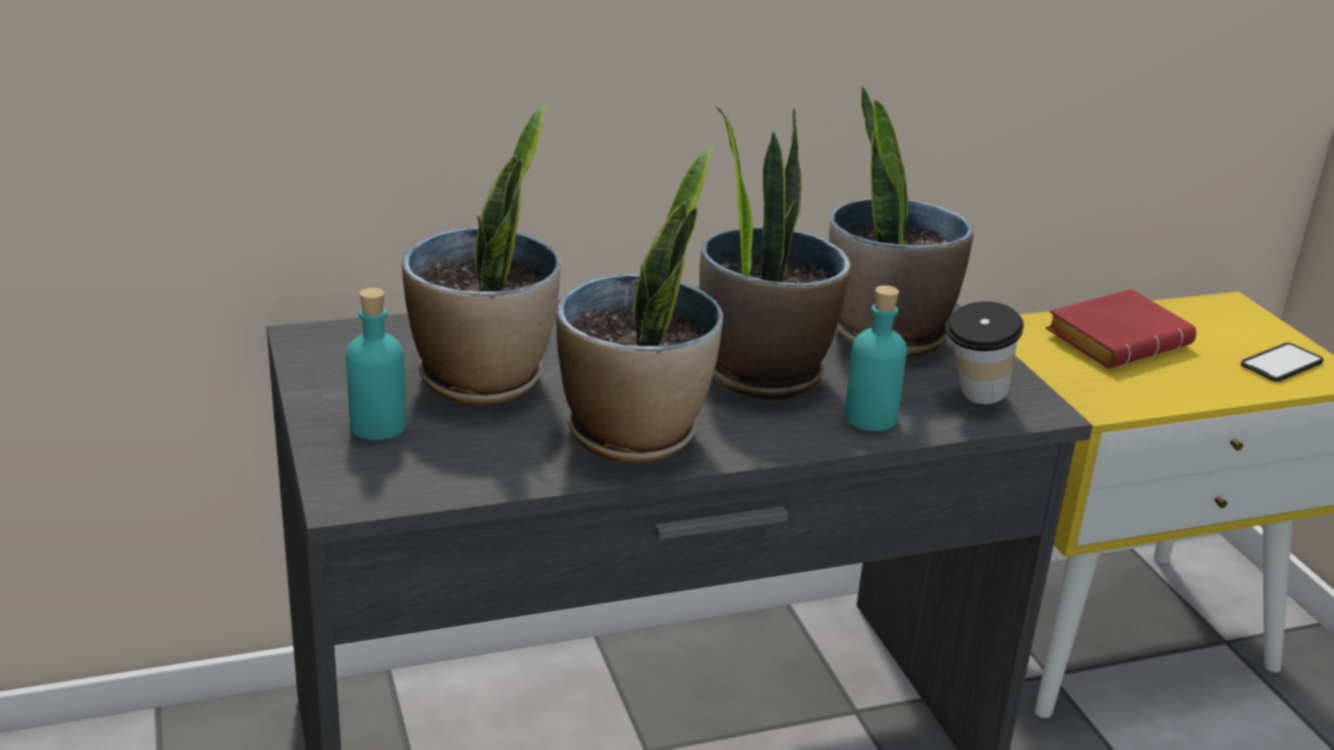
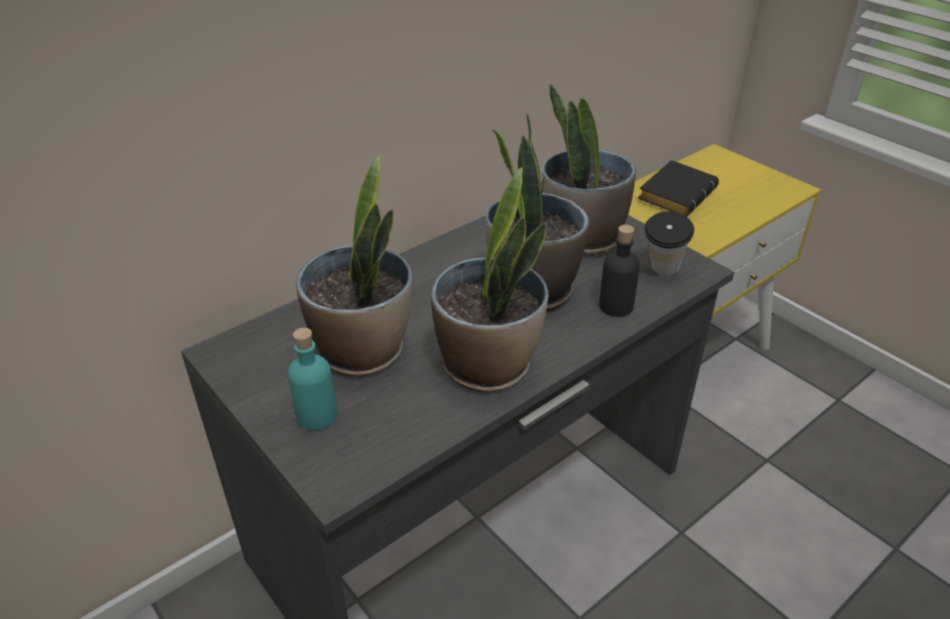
camera: 20 degrees left, 10 degrees up
turquoise bottle [845,285,907,431] -> black bottle [599,225,640,317]
red book [1046,289,1196,369] -> black book [638,160,719,217]
phone [1241,343,1324,381] -> none

